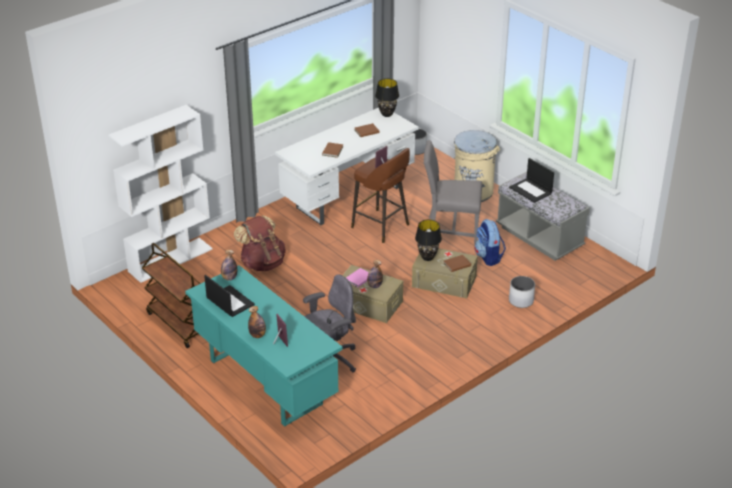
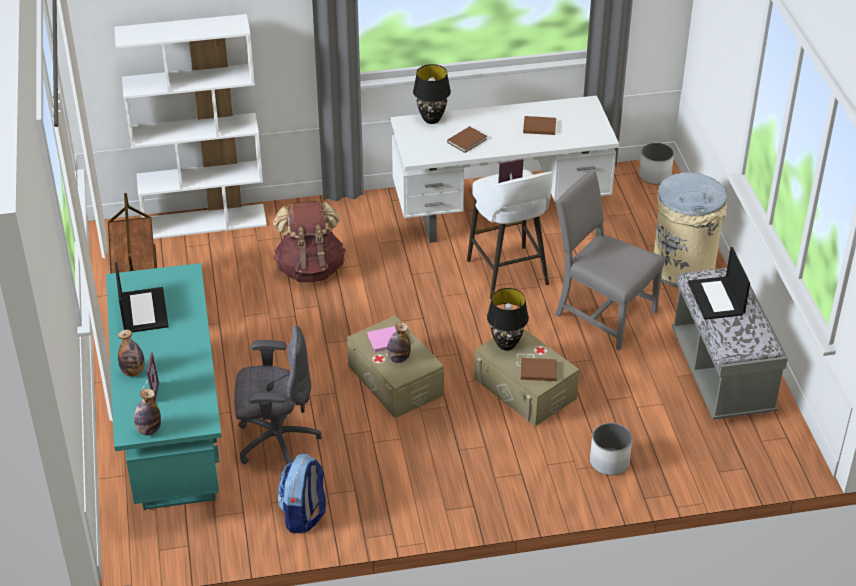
camera: 30 degrees right, 5 degrees up
bottle [221,250,237,281] -> bottle moved to [134,389,161,435]
brown stool [351,148,410,243] -> white stool [467,170,553,299]
black table lamp [375,78,399,117] -> black table lamp moved to [413,64,451,124]
backpack [474,219,506,266] -> backpack moved to [277,454,326,533]

